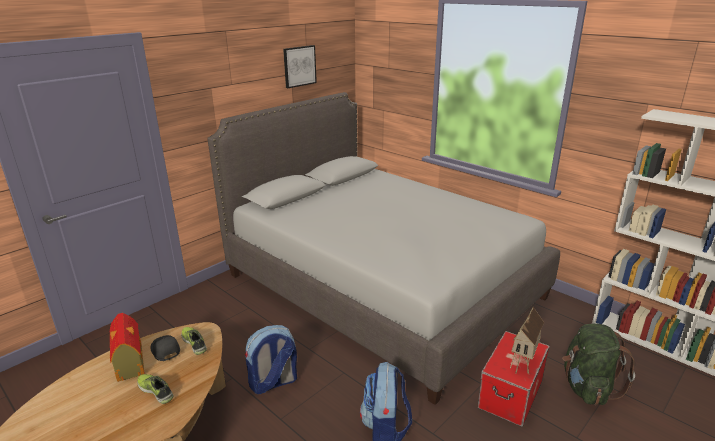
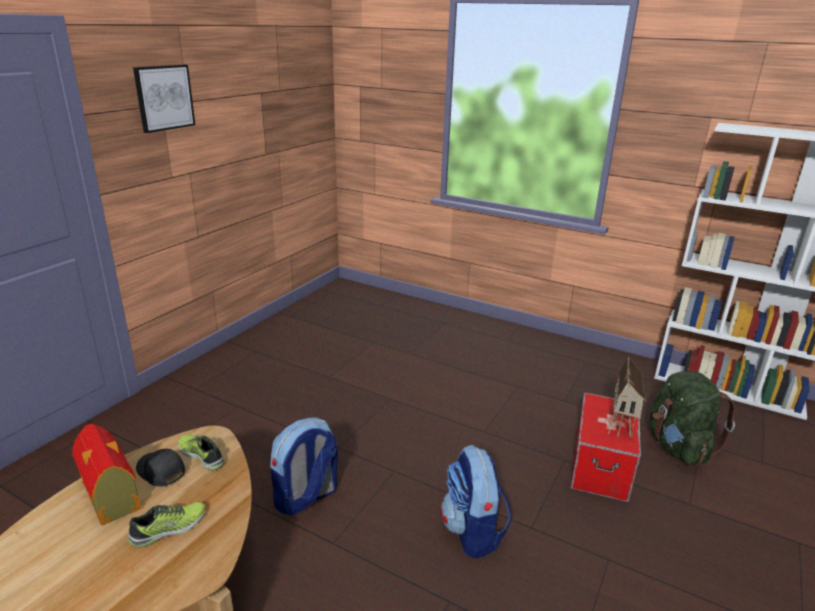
camera: 15 degrees left, 0 degrees up
shoe [137,374,173,404] -> shoe turned 120 degrees clockwise [128,502,205,547]
grey bed [207,92,560,405] -> none
picture [283,45,317,88] -> picture moved to [133,65,195,133]

